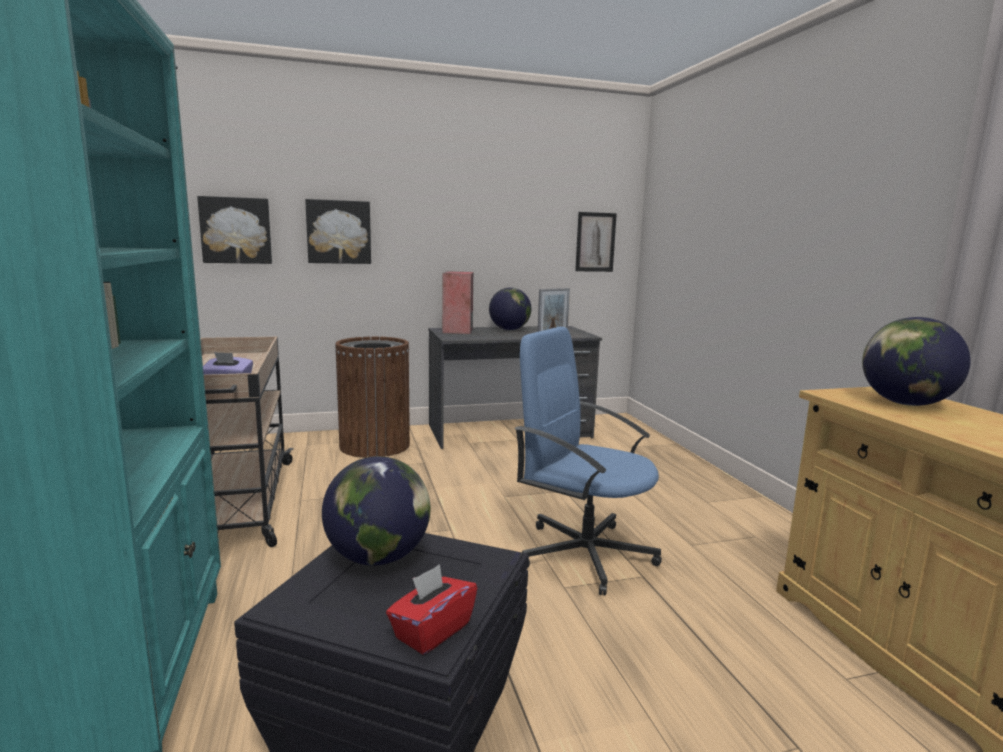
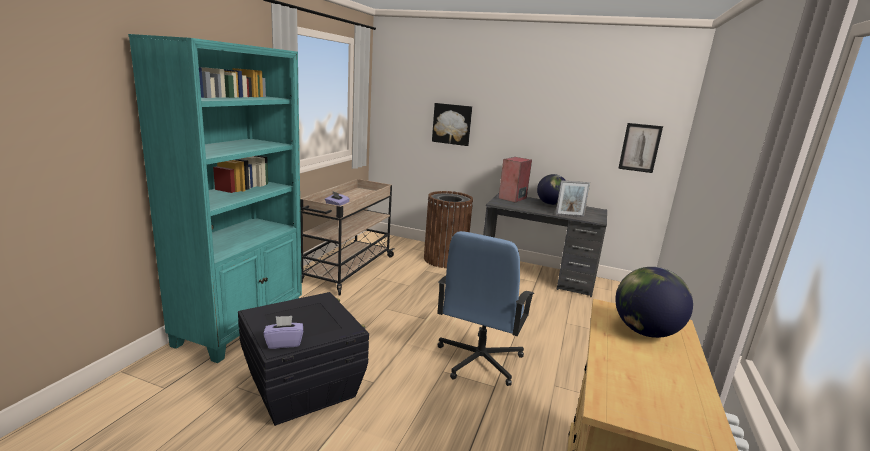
camera: 35 degrees right, 5 degrees up
picture [197,196,272,264] -> none
globe [322,456,431,566] -> none
red tissue box [386,564,477,655] -> purple tissue box [263,316,303,349]
blue office chair [515,326,662,596] -> blue office chair turned 135 degrees counterclockwise [437,231,535,386]

